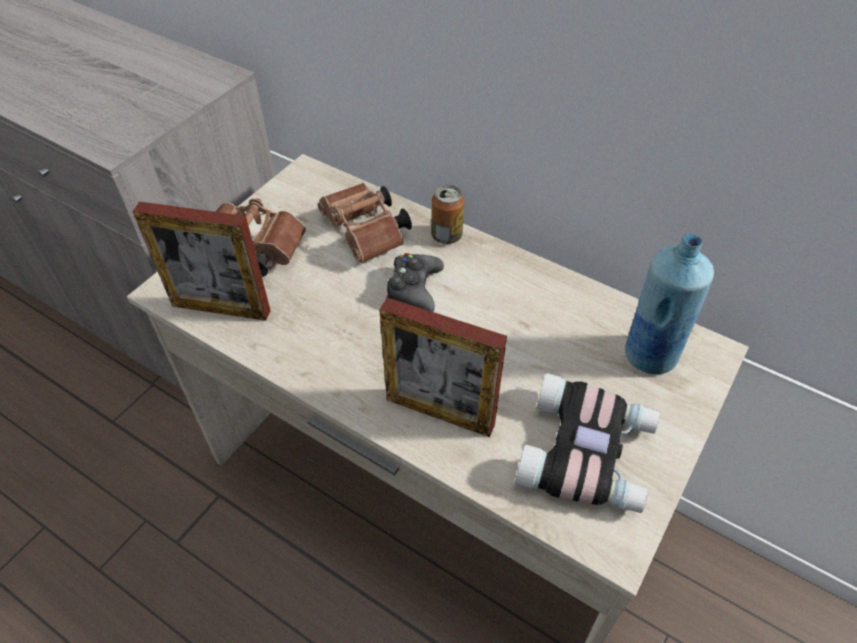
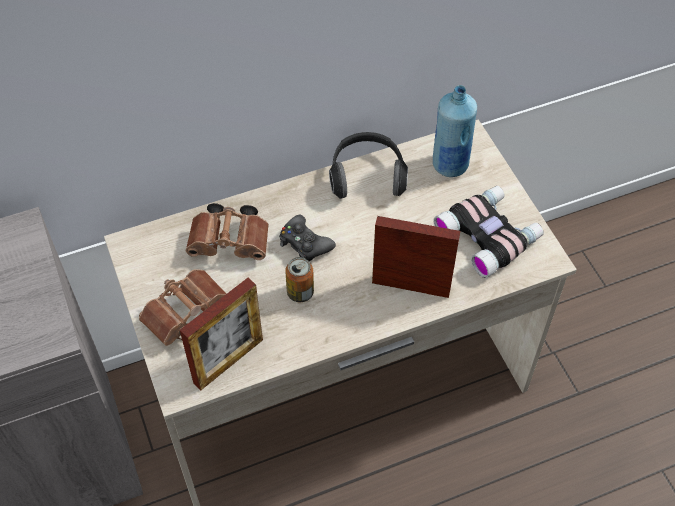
camera: 55 degrees left, 5 degrees up
picture frame [379,297,507,437] -> picture frame turned 135 degrees counterclockwise [372,216,460,298]
can [431,185,465,244] -> can moved to [285,257,314,302]
none -> headphones [329,132,408,199]

